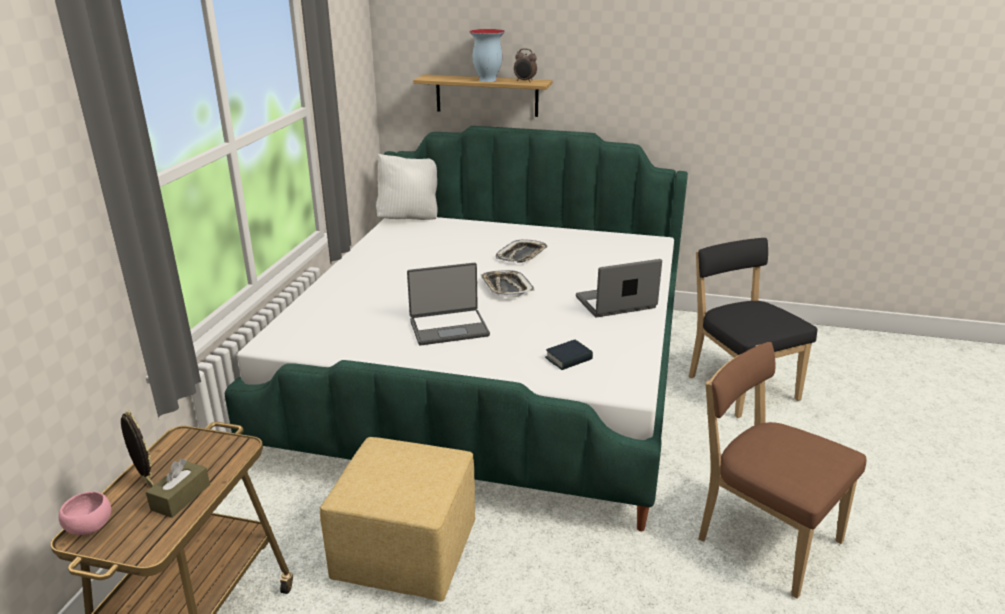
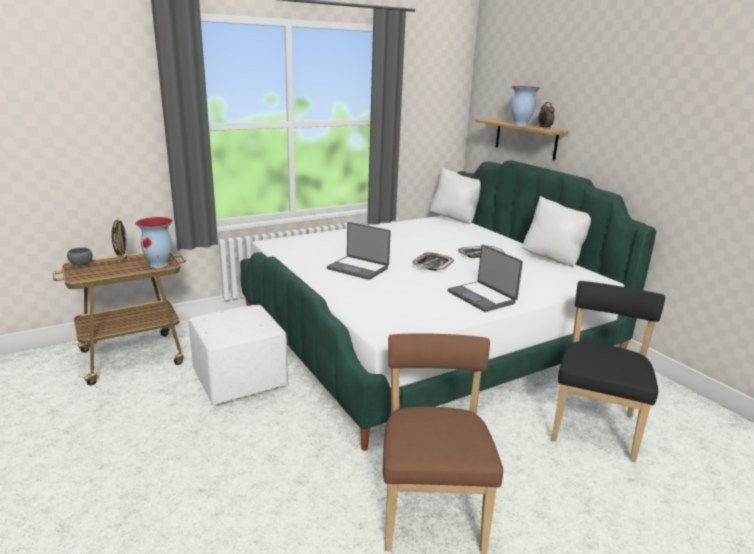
camera: 45 degrees right, 5 degrees down
pink bowl [58,491,111,535] -> grey bowl [67,248,93,266]
brown tissue box [146,458,210,518] -> none
yellow ottoman [320,437,475,602] -> white ottoman [189,305,288,405]
book [545,340,593,370] -> none
laptop [576,259,662,318] -> laptop turned 150 degrees counterclockwise [448,245,523,312]
none -> vase [135,217,173,268]
none -> white pillow [522,196,591,267]

